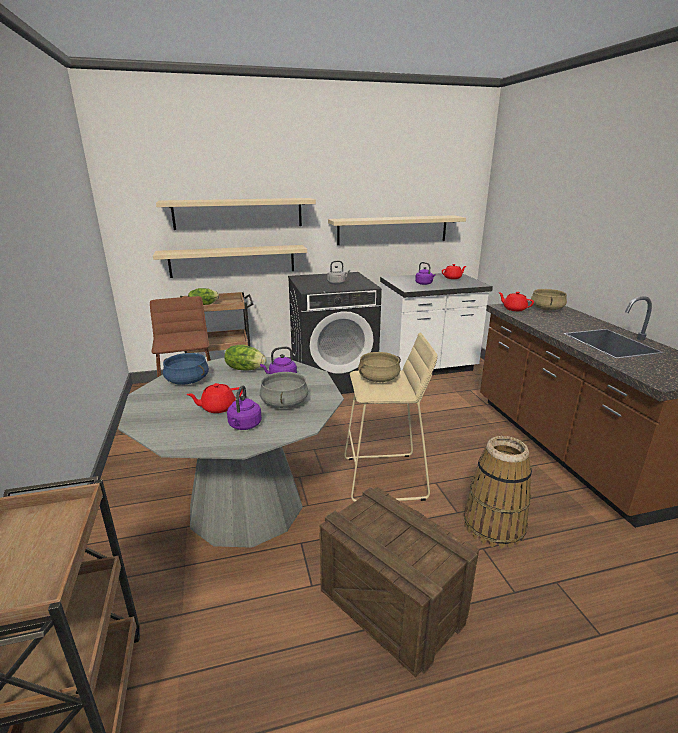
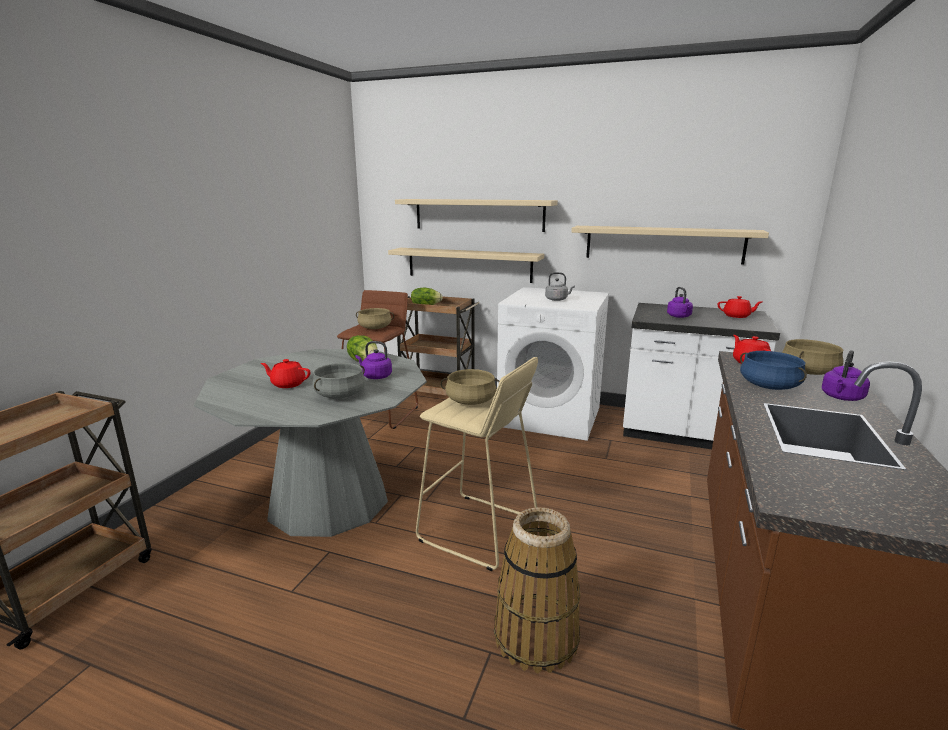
camera: 35 degrees right, 5 degrees down
blue cooking pot [163,353,209,385] -> blue cooking pot moved to [740,351,807,390]
purple kettle [227,385,262,430] -> purple kettle moved to [822,350,870,401]
black washing machine [288,272,382,394] -> white washing machine [497,287,609,441]
crate [319,487,480,678] -> none
none -> beige cooking pot [356,308,394,329]

